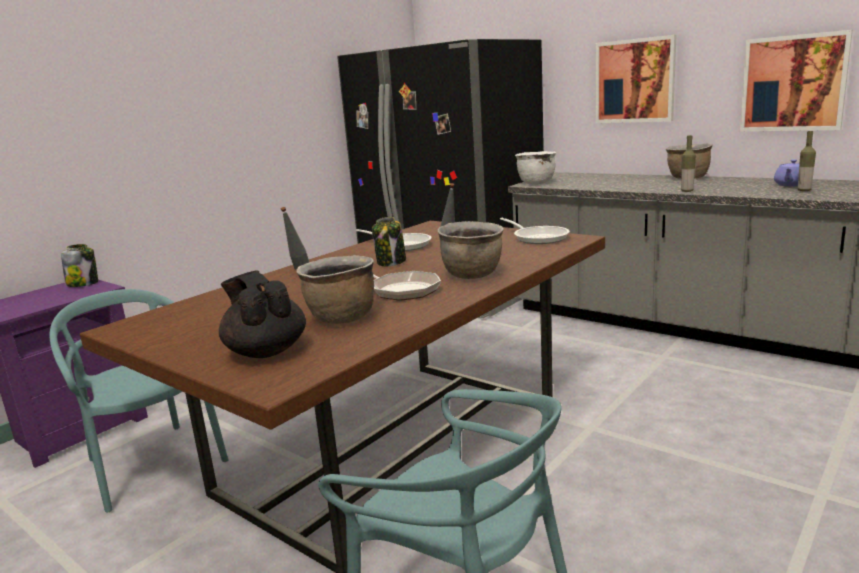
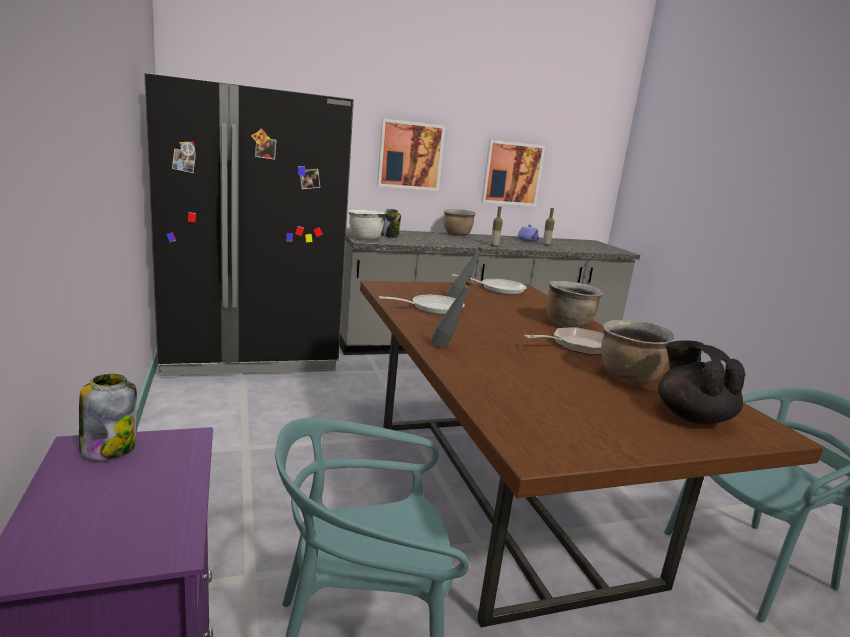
camera: 60 degrees left, 0 degrees up
black teapot [219,271,306,358] -> black teapot turned 75 degrees clockwise [658,340,746,424]
jar [372,217,406,266] -> jar moved to [381,209,401,238]

